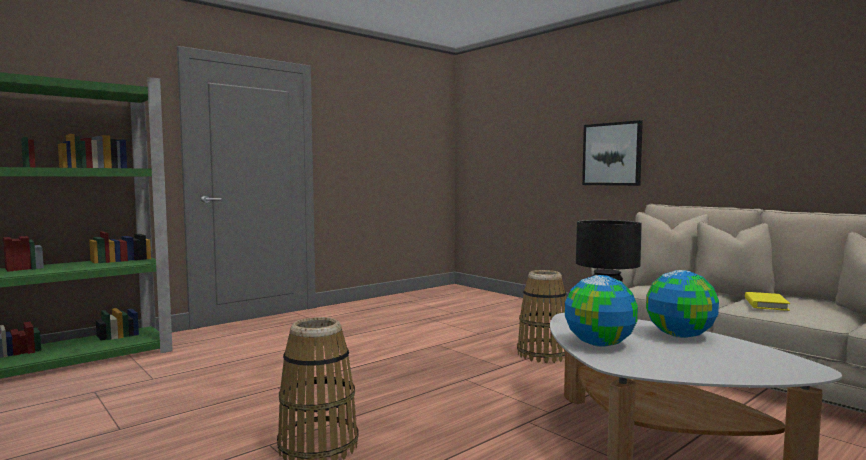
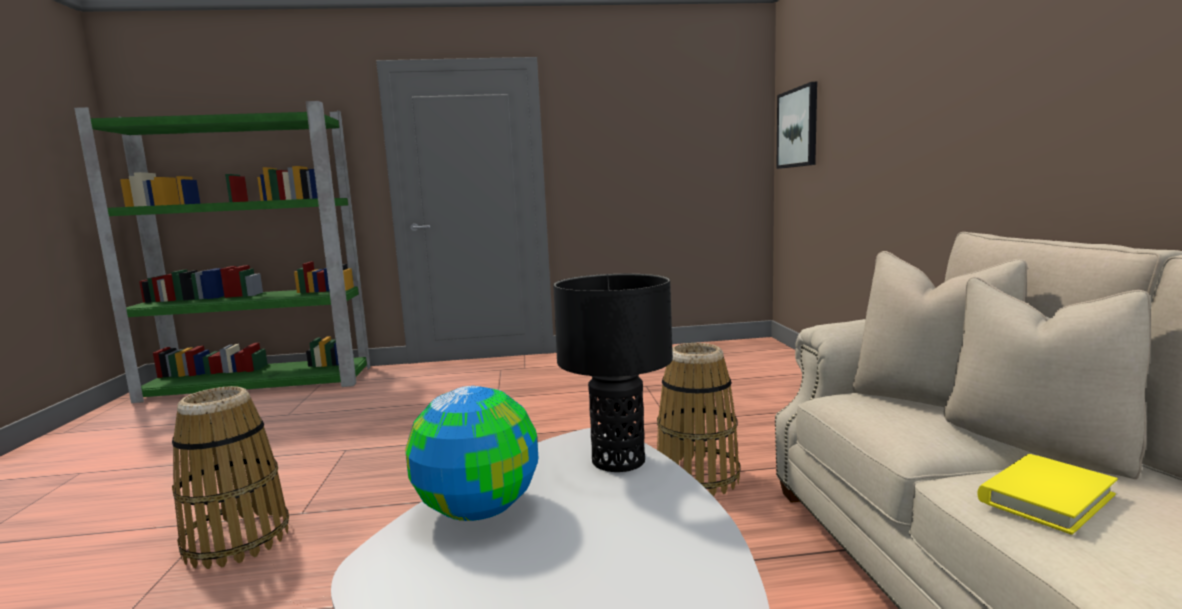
camera: 35 degrees right, 5 degrees up
picture [582,120,643,186] -> picture moved to [776,82,817,169]
globe [646,270,719,338] -> none

